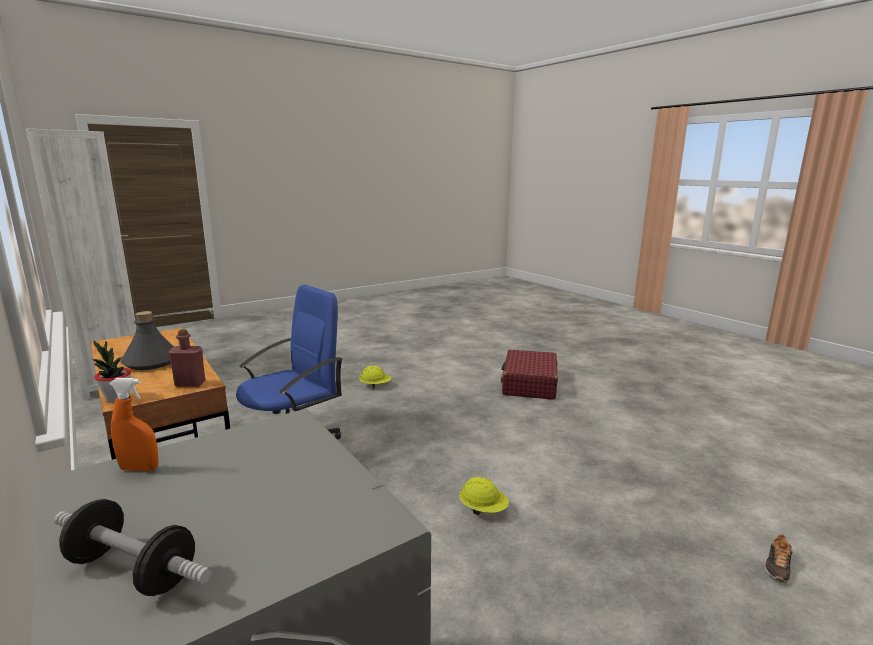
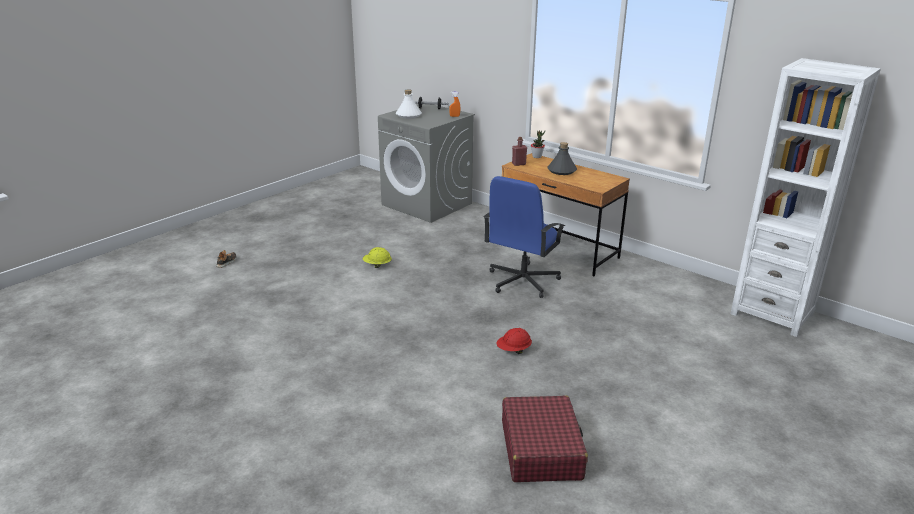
camera: 165 degrees right, 10 degrees up
yellow hard hat [359,366,392,389] -> red hard hat [496,328,532,354]
red suitcase [501,350,558,400] -> red suitcase moved to [502,395,588,482]
none -> white bottle [396,90,422,119]

